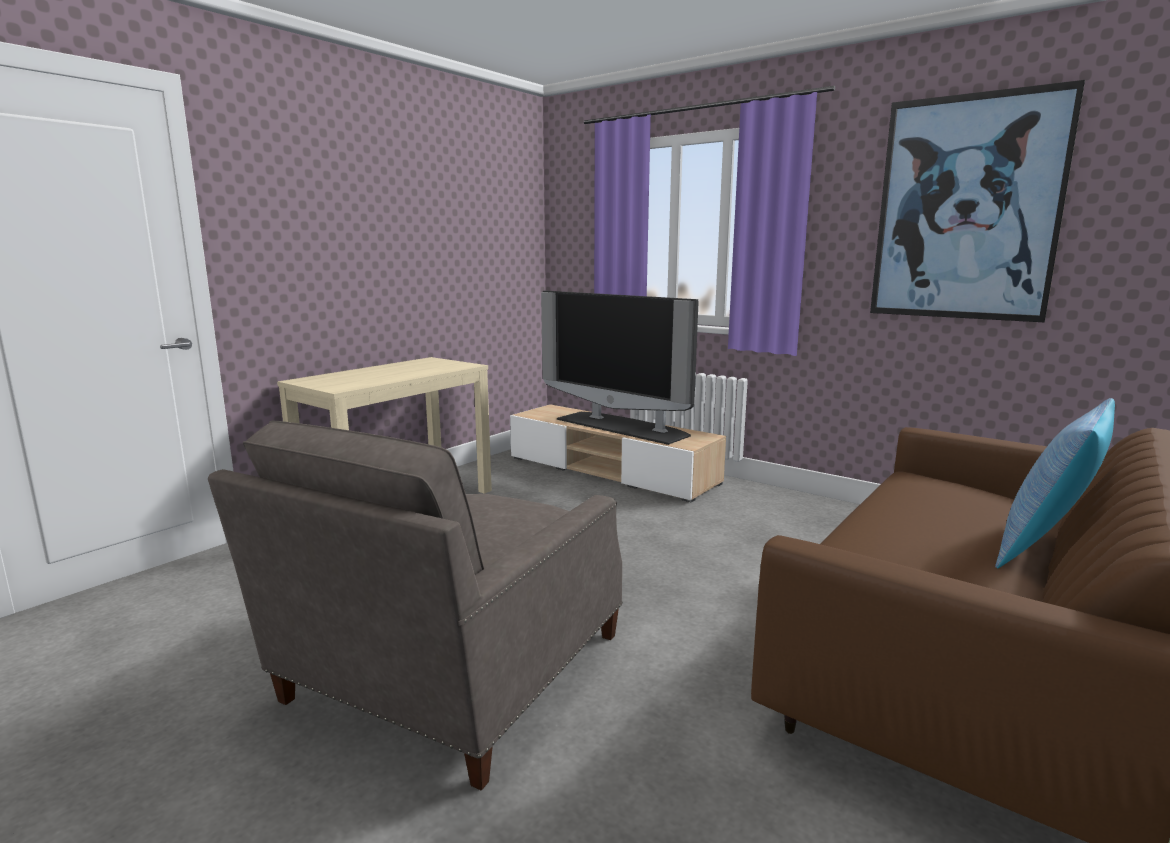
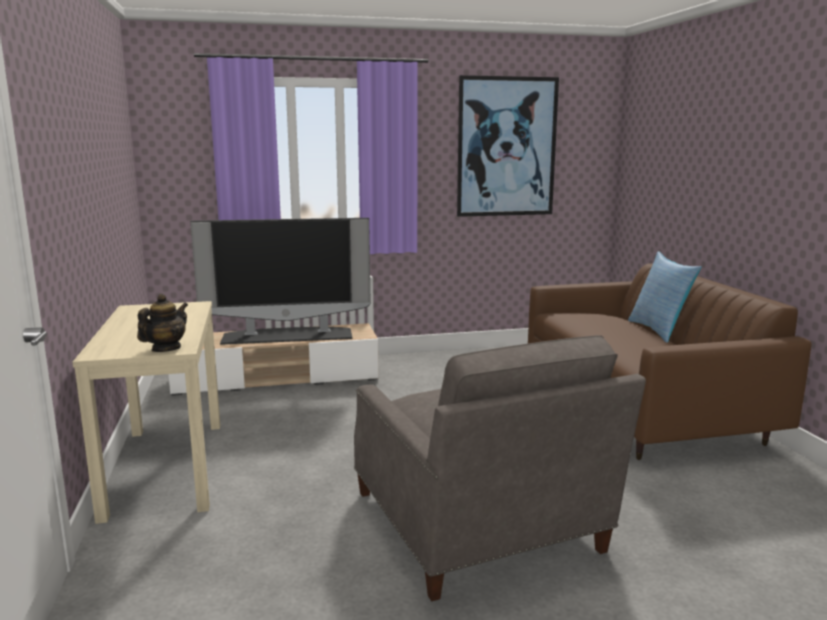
camera: 50 degrees left, 0 degrees up
none -> teapot [137,294,188,352]

